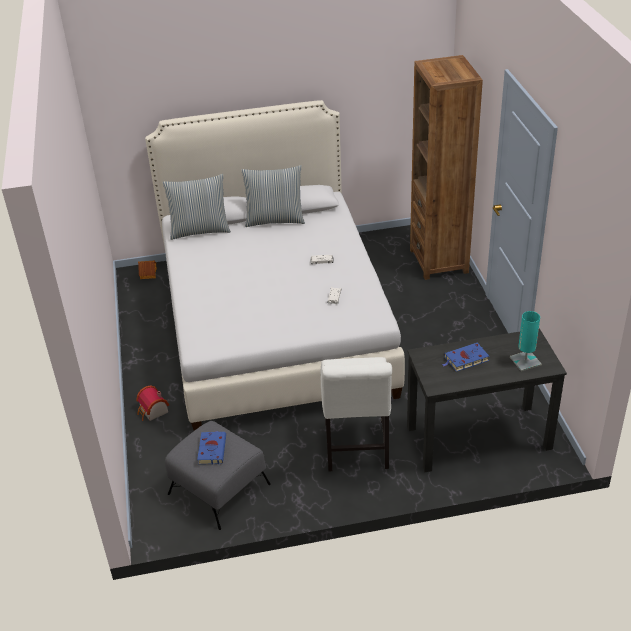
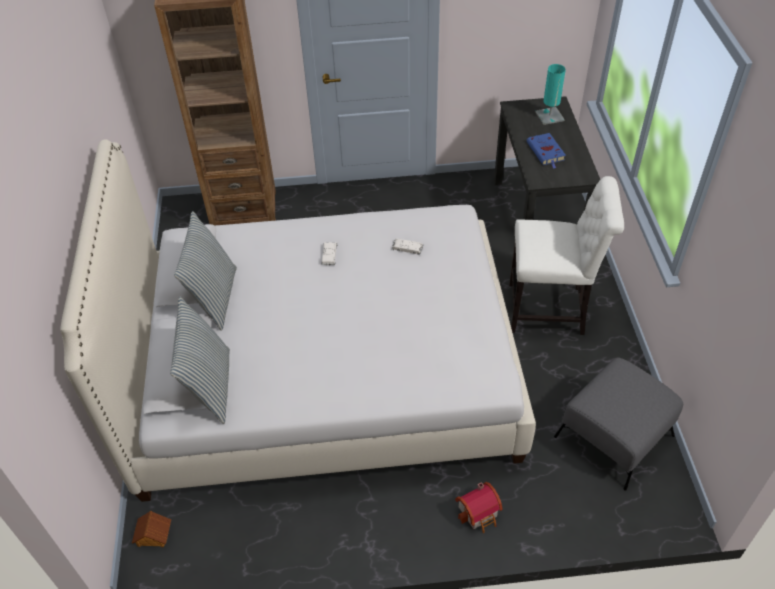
camera: 85 degrees left, 10 degrees up
blue book [197,431,226,464] -> none

